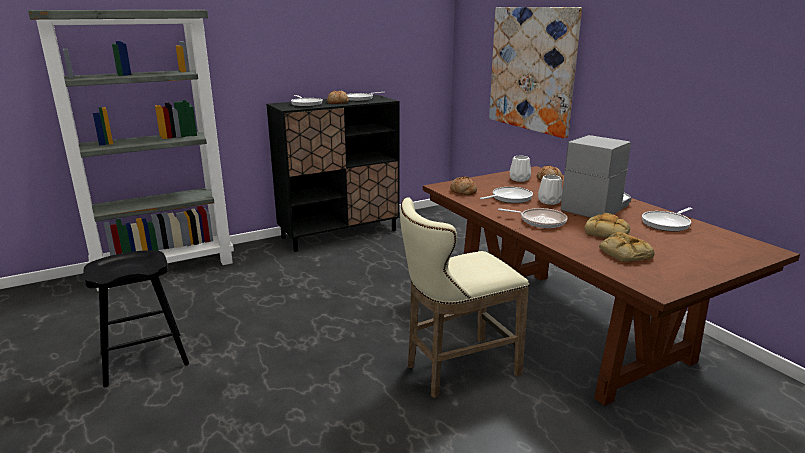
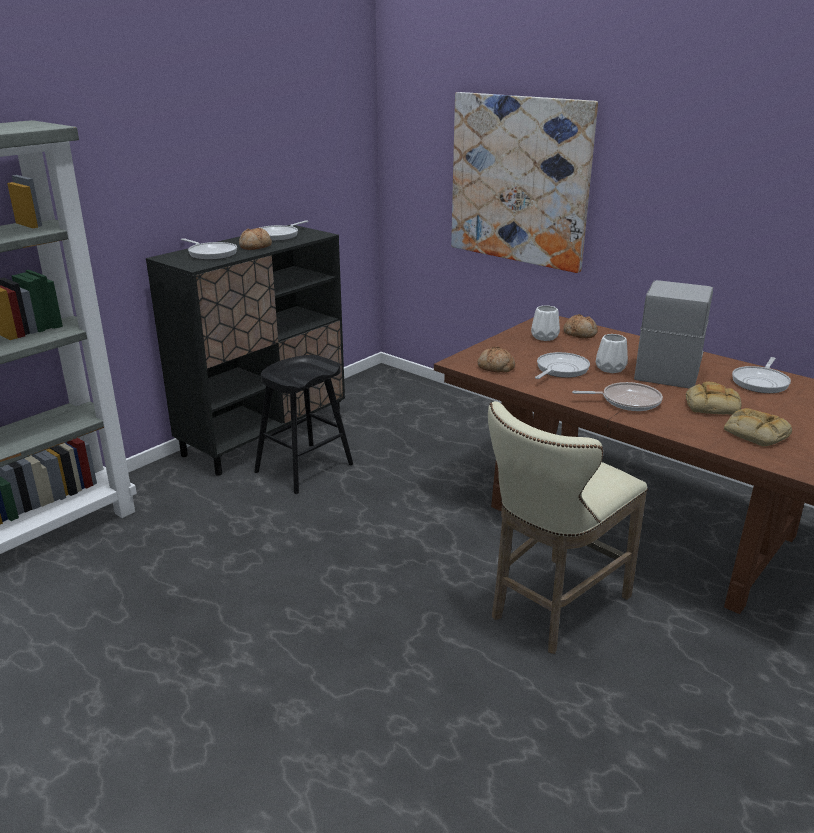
camera: 20 degrees left, 5 degrees up
black stool [83,250,189,387] -> black stool moved to [254,355,353,494]

